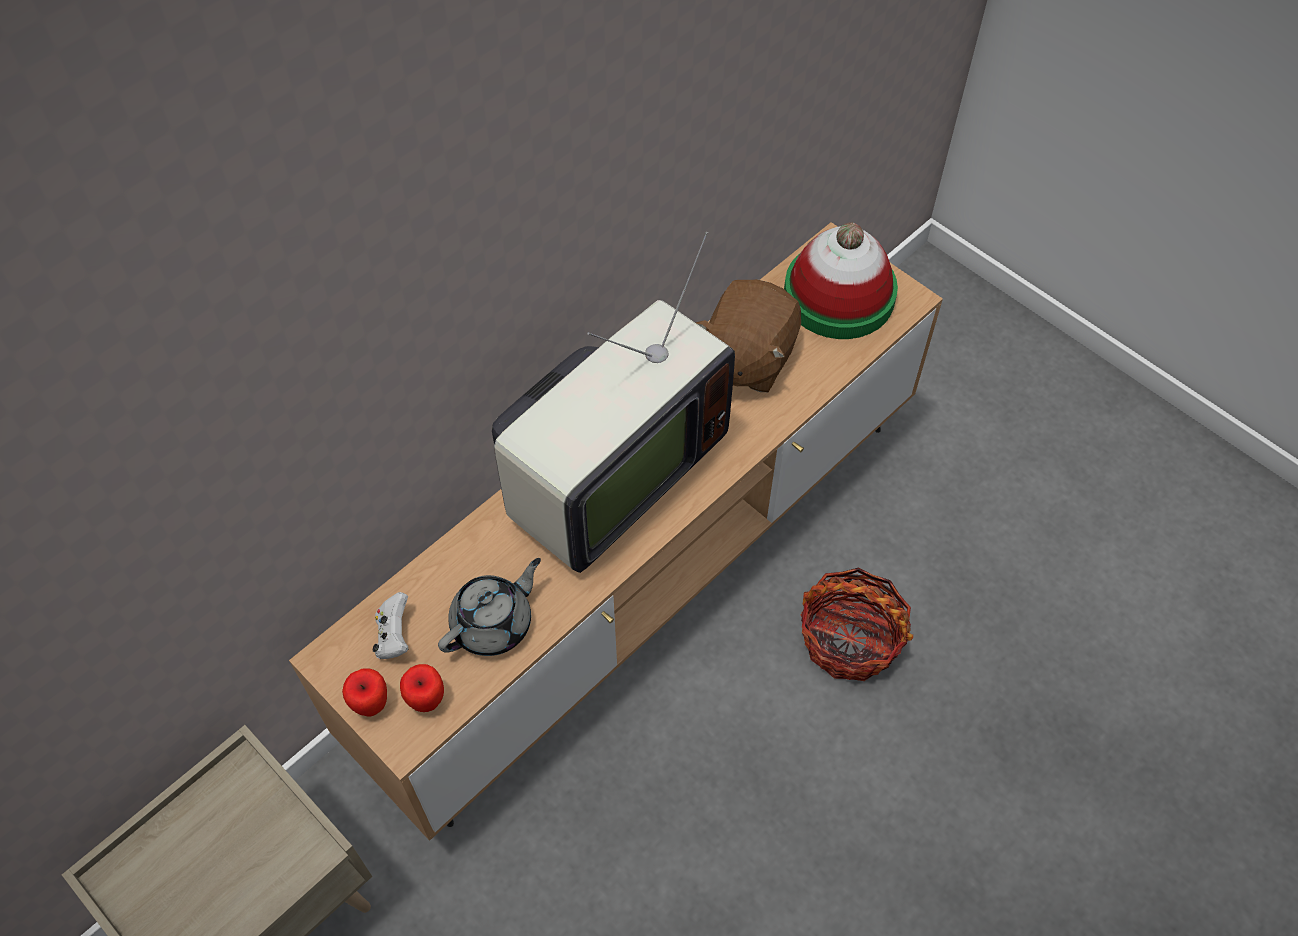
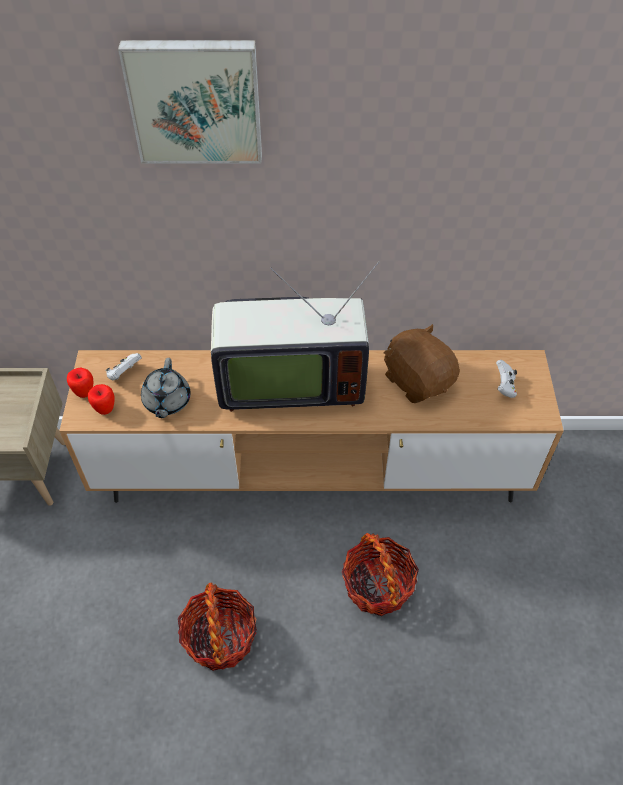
camera: 45 degrees right, 5 degrees down
grey teapot [438,558,541,656] -> grey teapot turned 90 degrees clockwise [141,358,191,418]
brown plush toy [696,279,801,392] -> brown plush toy turned 75 degrees clockwise [384,324,460,403]
hat [784,223,898,339] -> white game controller [496,360,517,398]
none -> picture [118,40,262,163]
none -> basket [178,583,257,671]

